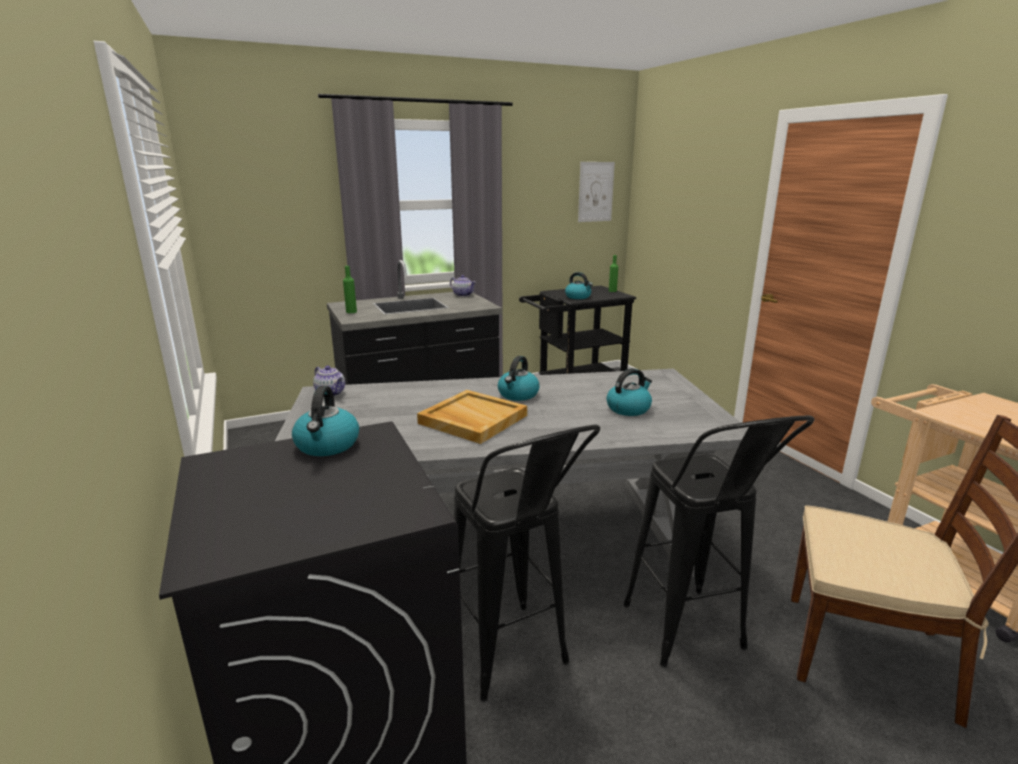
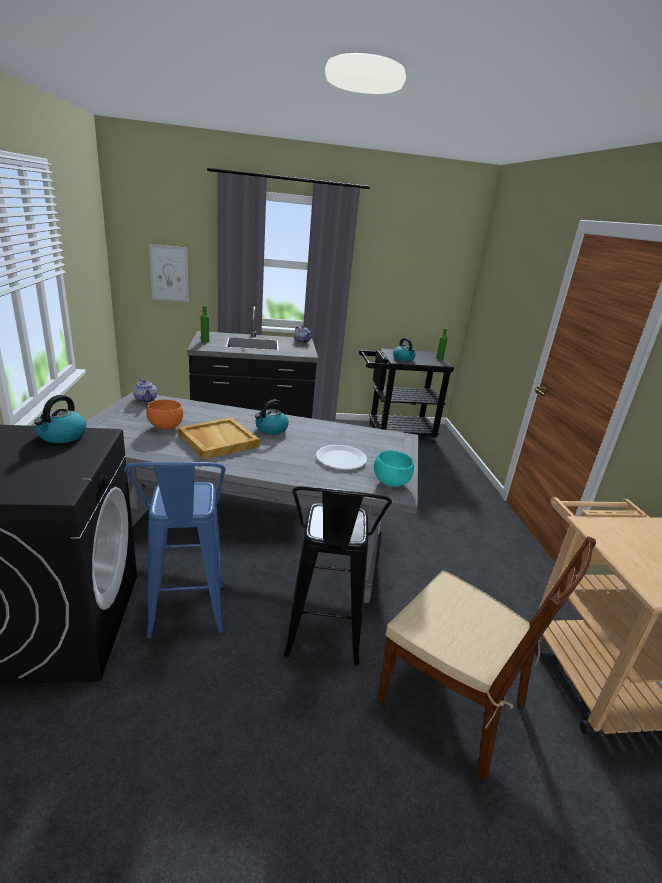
camera: 15 degrees right, 5 degrees up
black stool [453,425,600,702] -> blue stool [124,462,225,638]
picture [578,162,615,222] -> picture moved to [149,244,189,302]
kettle [606,368,652,416] -> white plate [316,445,367,469]
none -> orange bowl [146,399,183,430]
none -> turquoise bowl [374,450,414,487]

